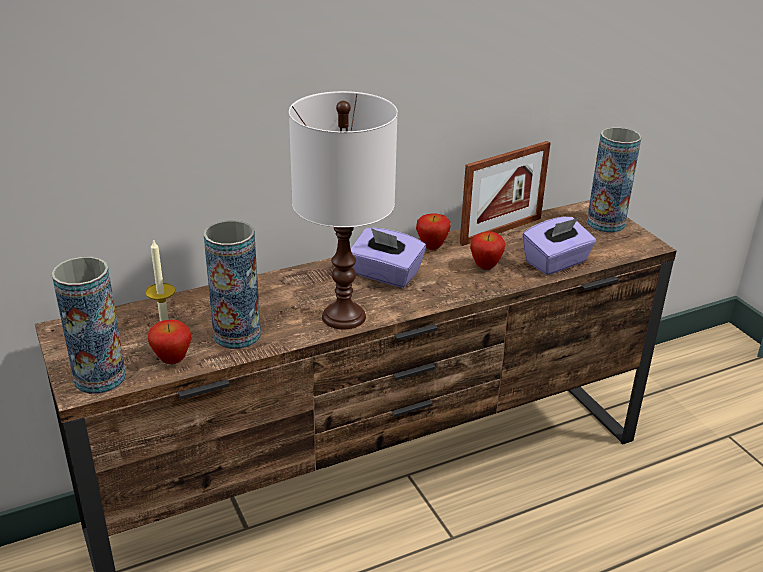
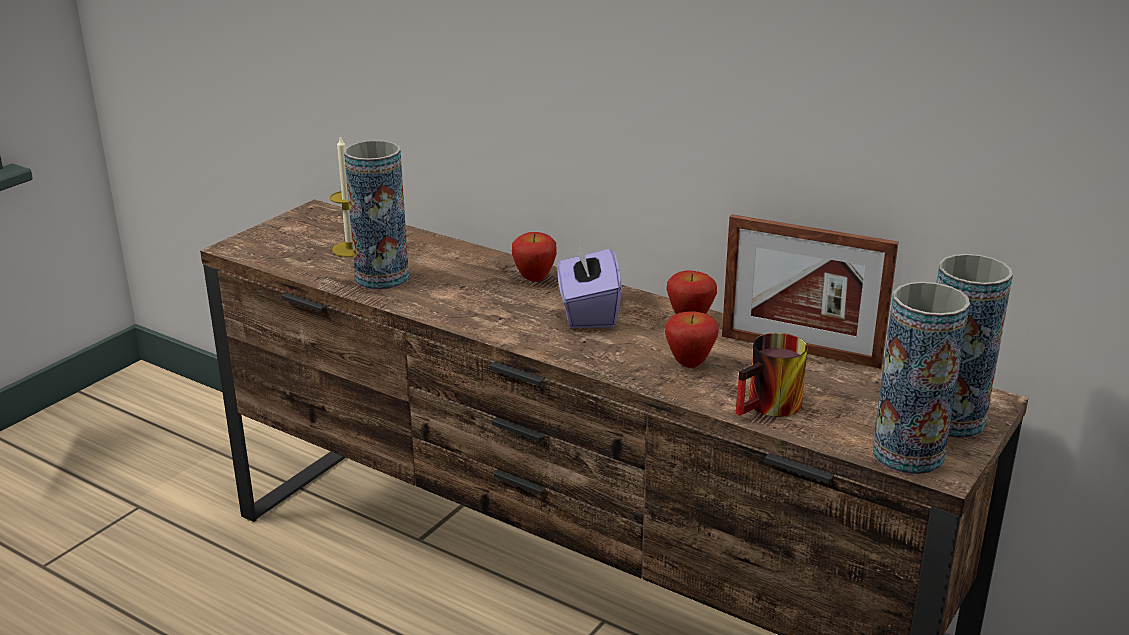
camera: 60 degrees right, 5 degrees down
vase [52,257,126,394] -> vase moved to [873,282,970,474]
apple [148,320,192,364] -> apple moved to [512,232,557,282]
white table lamp [289,91,398,329] -> none
purple tissue box [522,217,596,275] -> mug [736,333,808,417]

